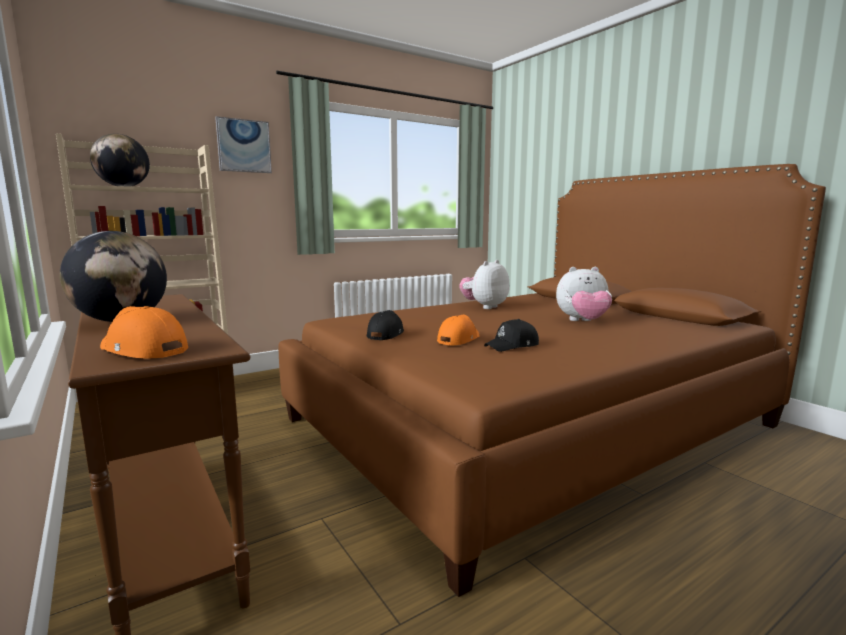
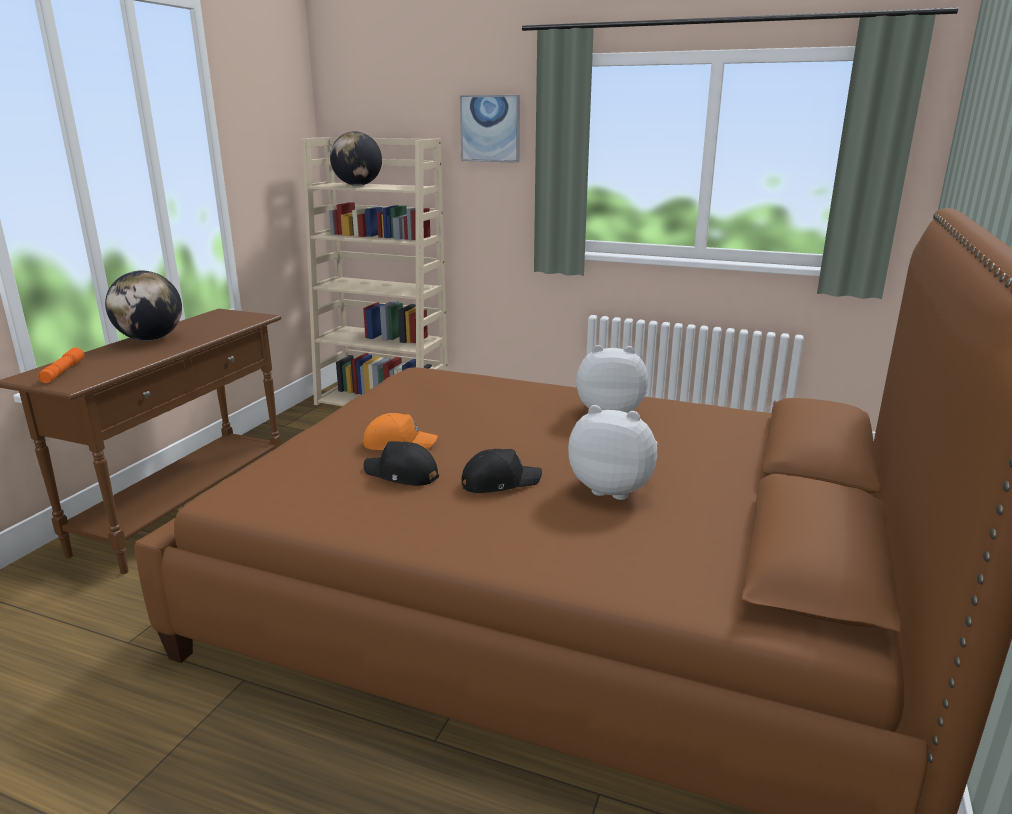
camera: 55 degrees right, 10 degrees up
orange cap [100,306,188,358] -> orange flashlight [38,347,84,383]
black cap [367,310,404,340] -> black cap moved to [461,449,542,493]
plush toy [556,267,612,321] -> plush toy turned 150 degrees clockwise [568,405,658,500]

